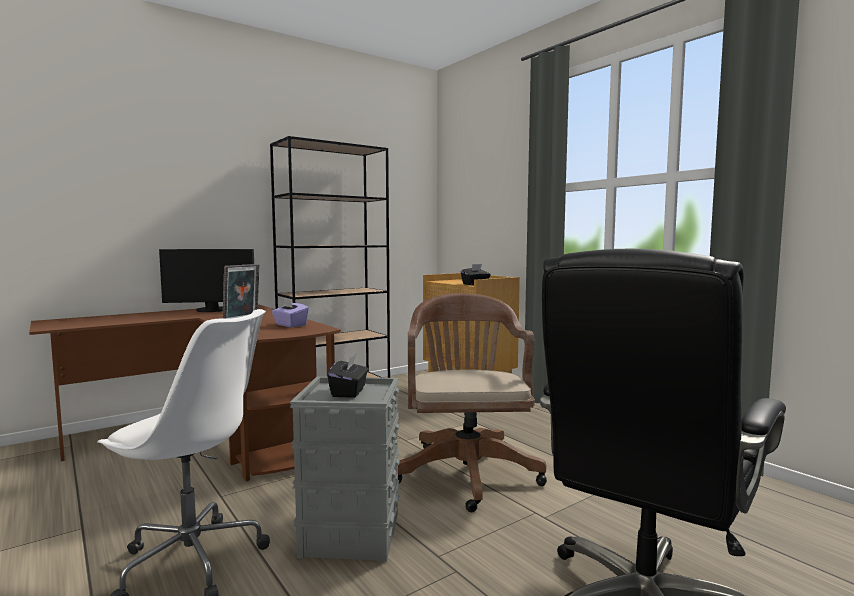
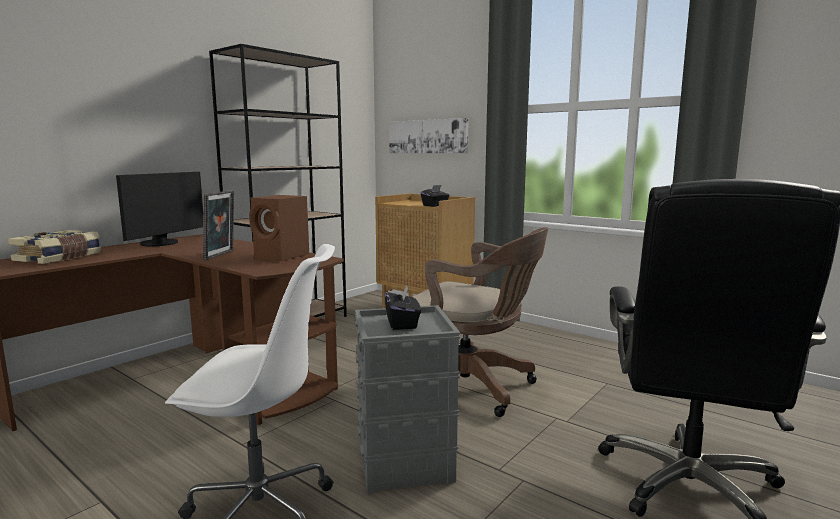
camera: 15 degrees left, 5 degrees up
monitor [159,249,254,312] -> monitor turned 45 degrees counterclockwise [116,172,203,247]
purple tissue box [272,298,309,327] -> brown speaker [249,195,309,261]
brown office chair [398,293,547,512] -> brown office chair turned 135 degrees clockwise [413,227,548,417]
none -> book [8,230,101,264]
none -> picture [389,118,469,153]

